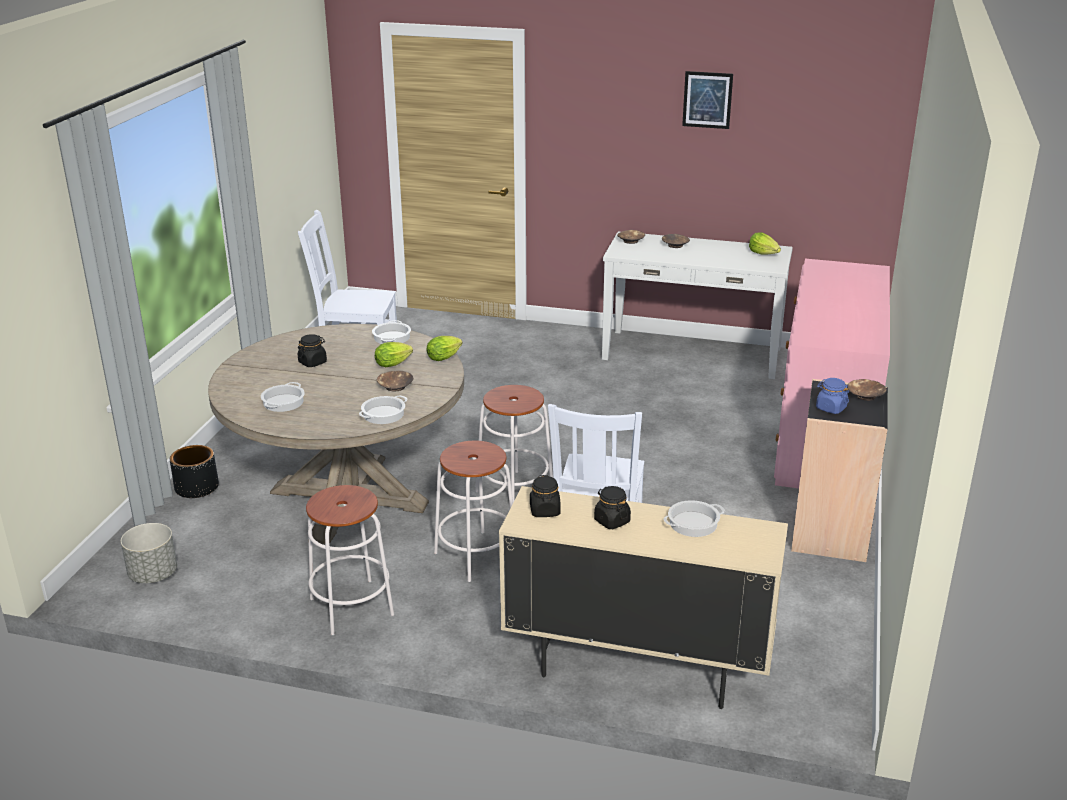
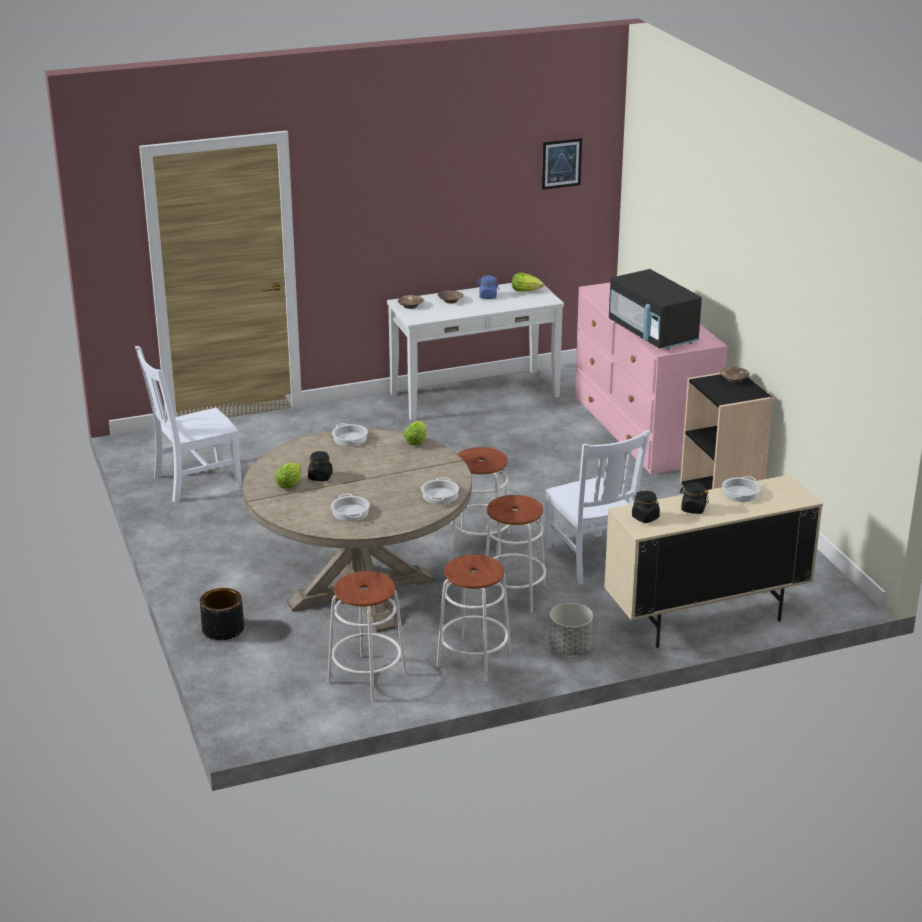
camera: 35 degrees left, 0 degrees up
grey planter [121,523,177,583] -> grey planter moved to [549,603,593,656]
lettuce [375,342,413,367] -> lettuce moved to [275,463,301,488]
brown bowl [377,371,413,391] -> none
picture [682,71,733,129] -> picture moved to [542,138,582,190]
blue jar [816,378,849,414] -> blue jar moved to [477,276,499,299]
none -> white stool [328,571,407,702]
none -> black microwave [609,269,702,350]

